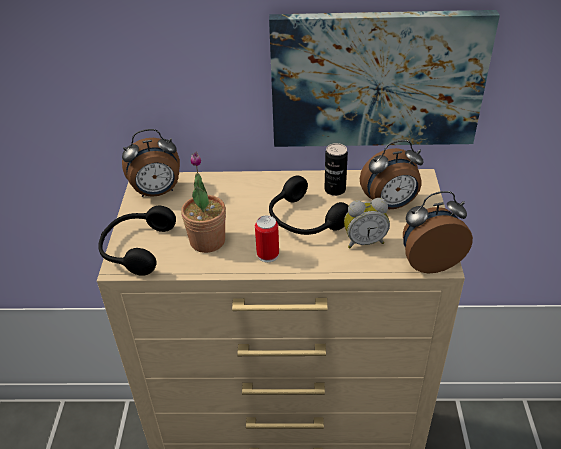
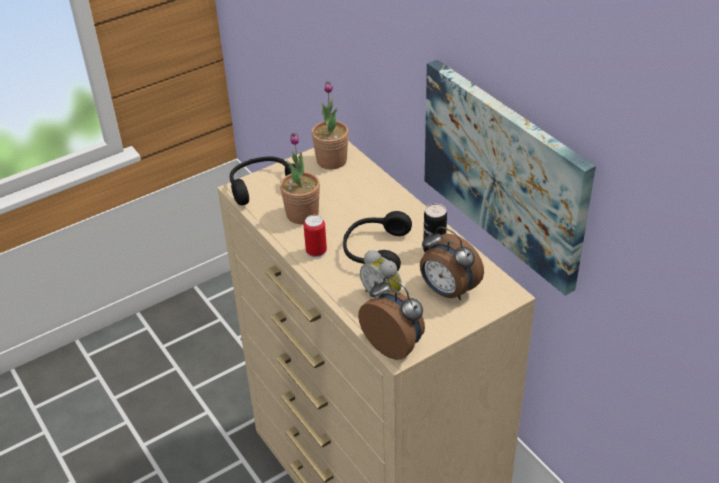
camera: 55 degrees right, 0 degrees up
alarm clock [122,129,180,197] -> potted plant [311,81,349,169]

